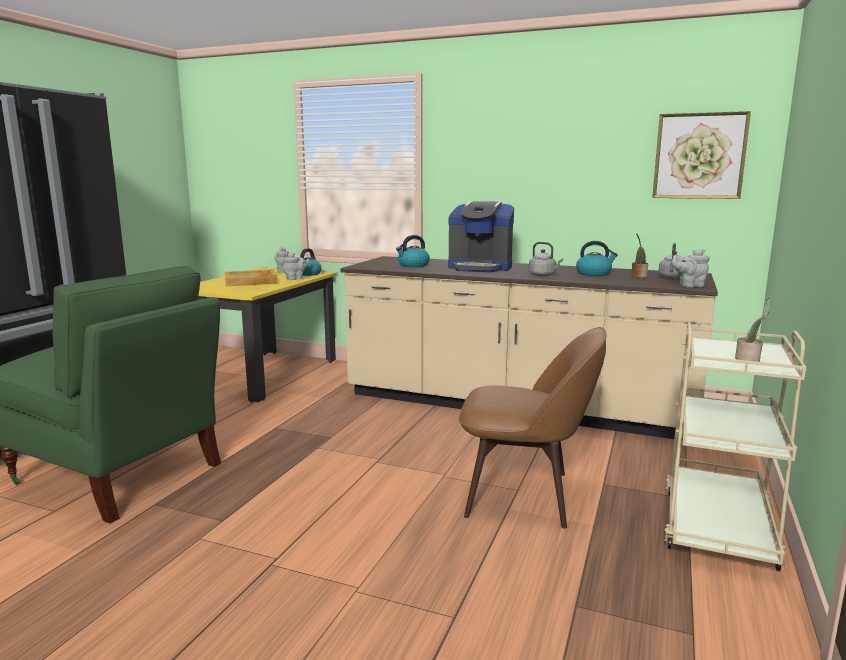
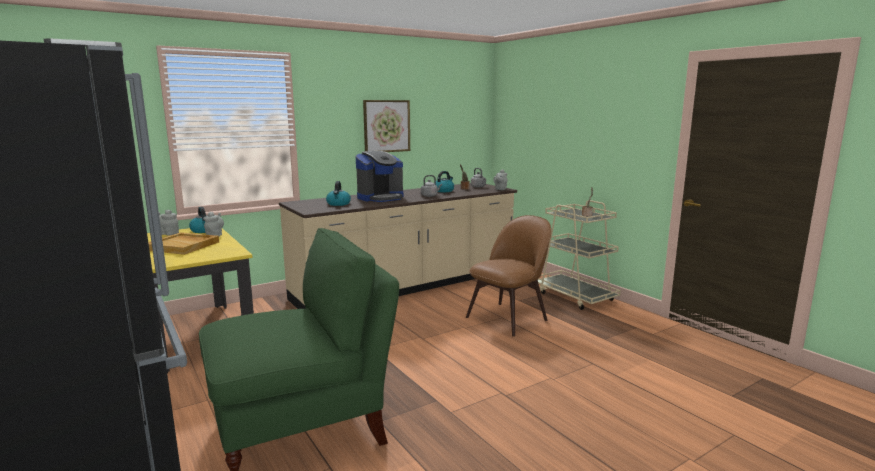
camera: 55 degrees left, 0 degrees up
picture [652,111,751,199] -> picture moved to [363,100,410,152]

